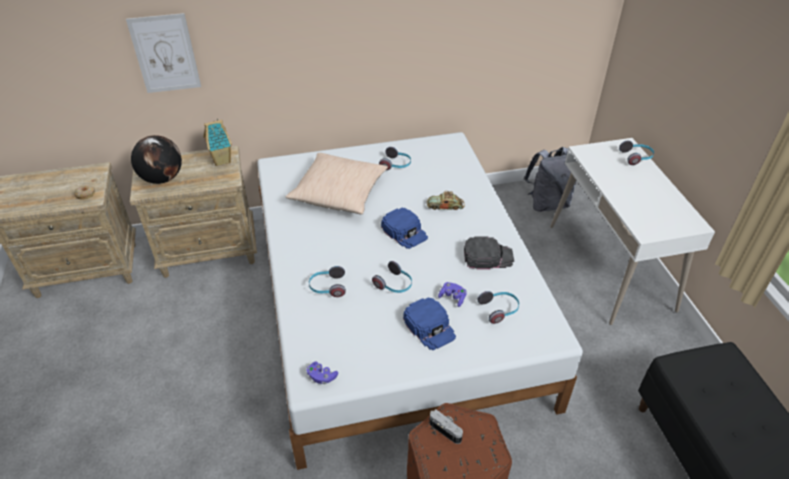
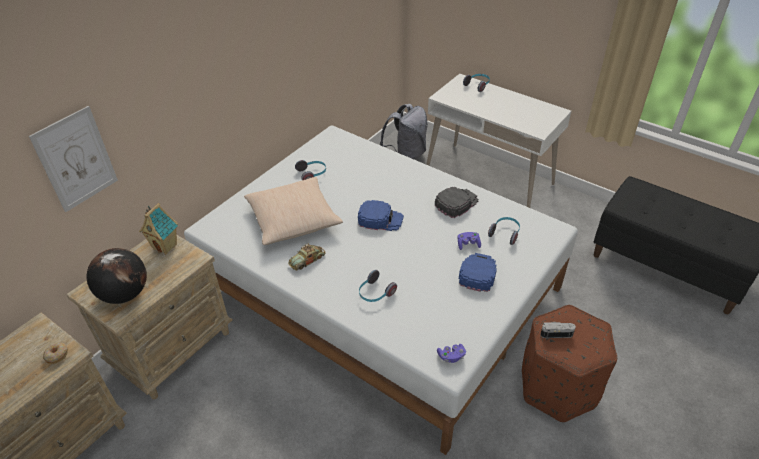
camera: 40 degrees left, 0 degrees up
headphones [372,261,412,293] -> none
blue cap [403,298,456,350] -> blue cap turned 90 degrees counterclockwise [459,253,497,292]
toy car [427,191,465,210] -> toy car moved to [288,244,325,270]

